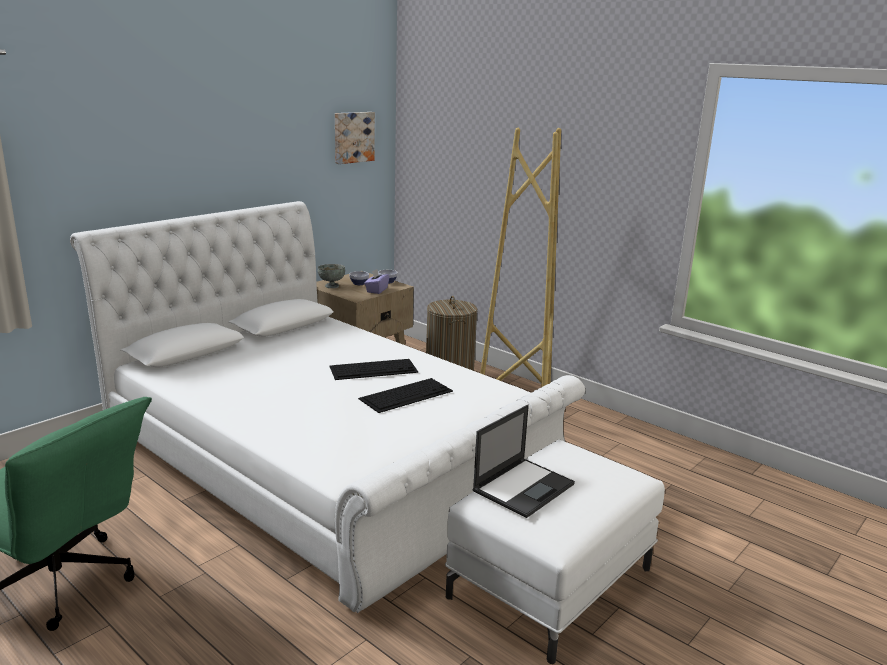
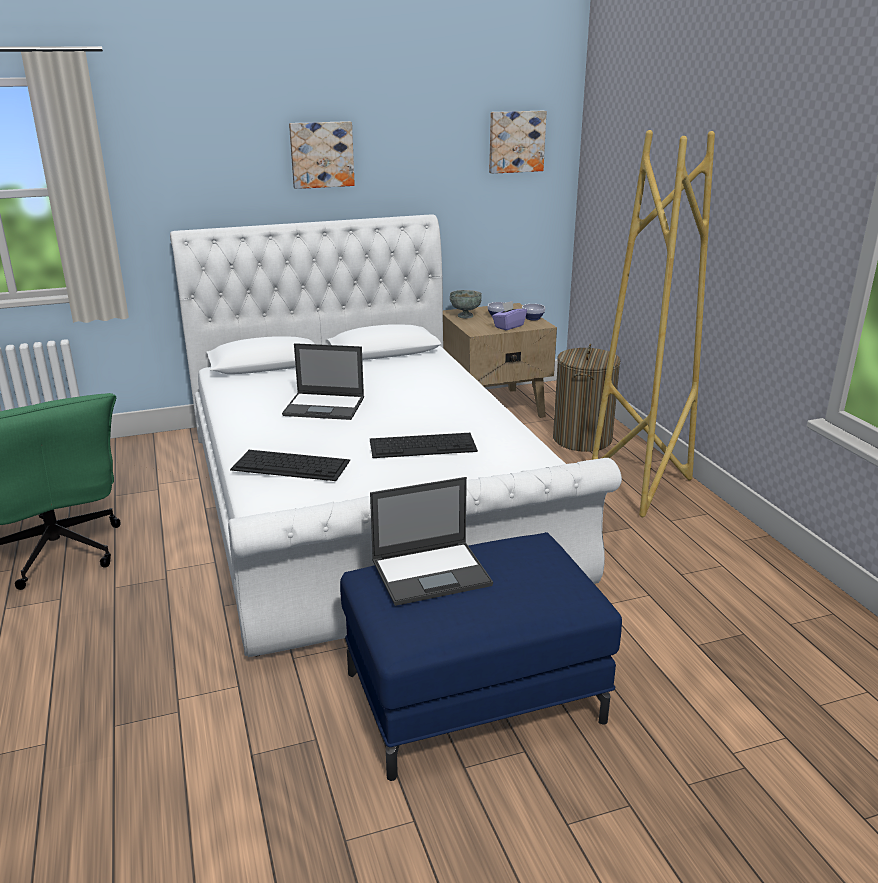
camera: 30 degrees right, 5 degrees up
keyboard [329,359,418,380] -> keyboard moved to [230,450,350,481]
white ottoman [445,439,665,664] -> blue ottoman [340,532,622,781]
none -> laptop [282,343,364,420]
none -> picture [289,121,355,189]

